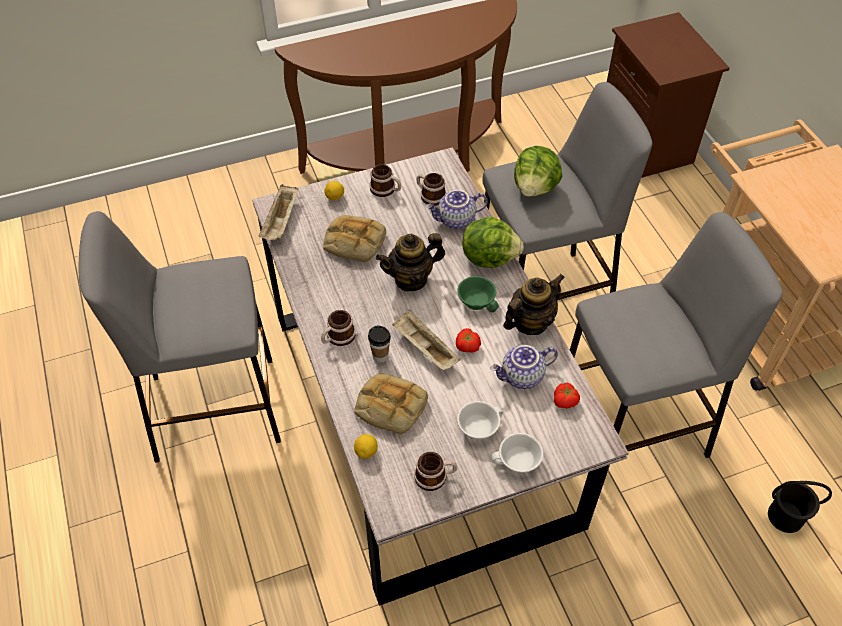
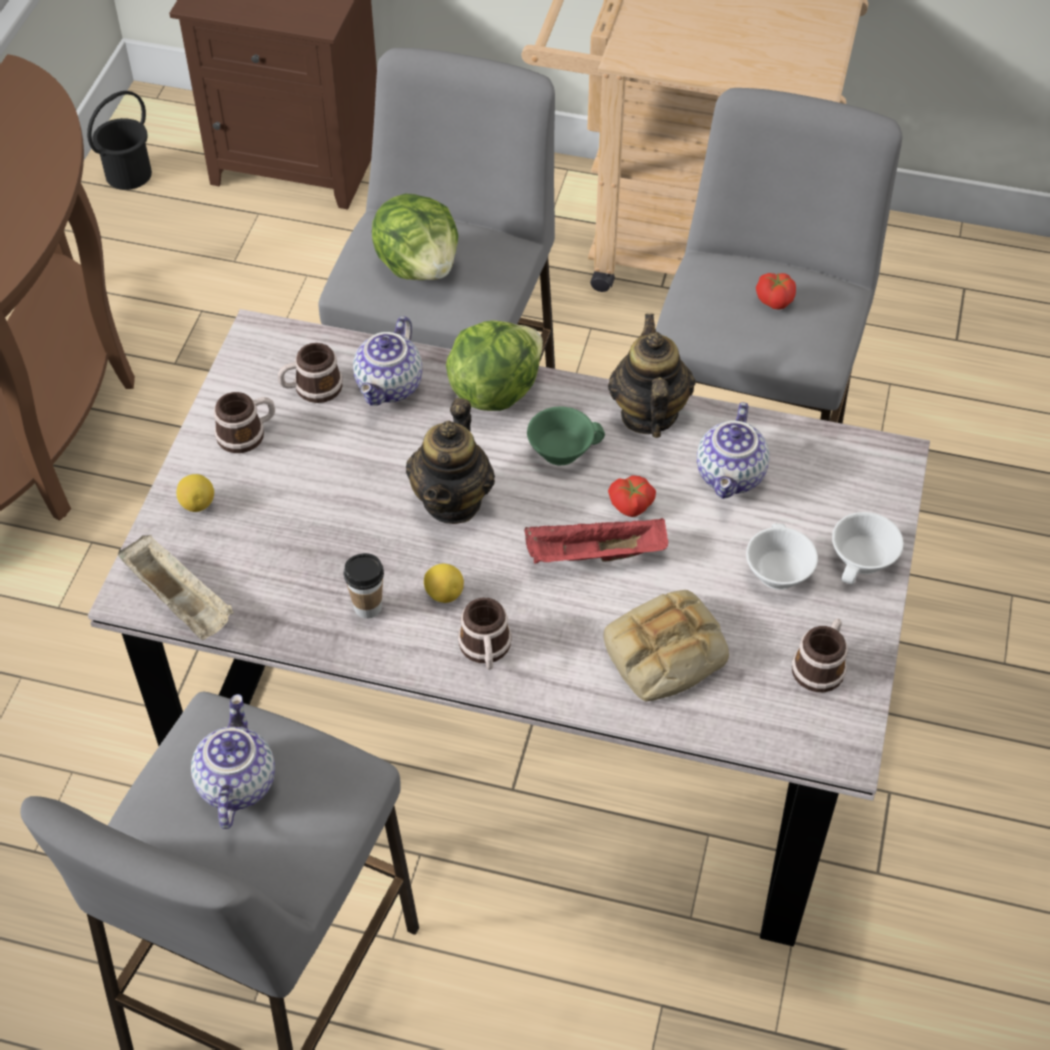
camera: 55 degrees left, 0 degrees up
bread [323,215,386,262] -> none
lemon [354,434,378,459] -> lemon moved to [424,564,464,603]
cup [368,326,391,363] -> cup moved to [344,553,384,619]
beige tray [392,310,460,370] -> red tray [524,518,668,564]
tomato [554,382,580,409] -> tomato moved to [756,273,796,310]
black bucket [768,481,832,533] -> black bucket moved to [87,91,152,190]
none -> teapot [191,694,275,829]

